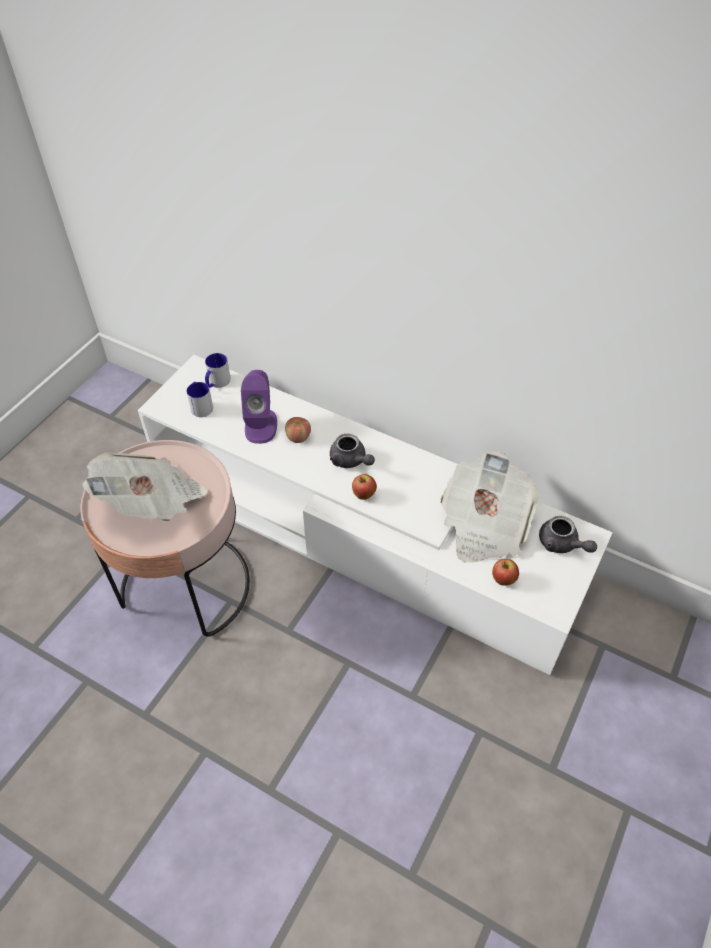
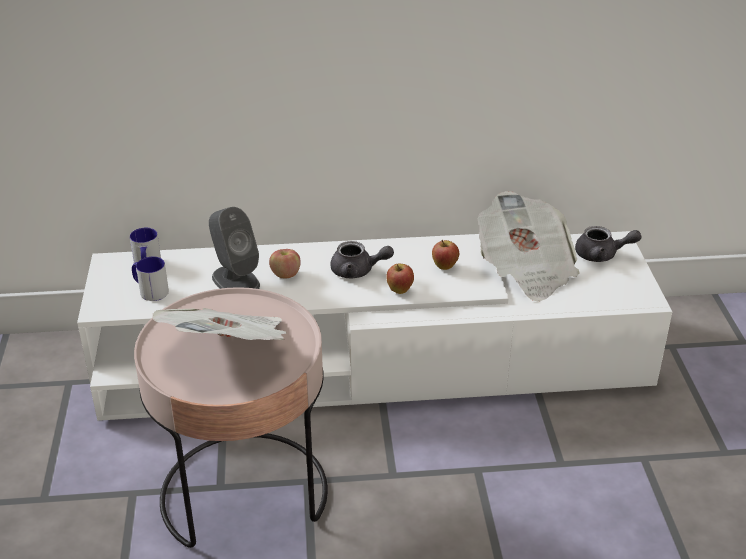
camera: 35 degrees left, 15 degrees down
purple speaker [241,370,277,444] -> grey speaker [209,207,260,289]
apple [492,559,519,586] -> apple moved to [432,240,459,270]

